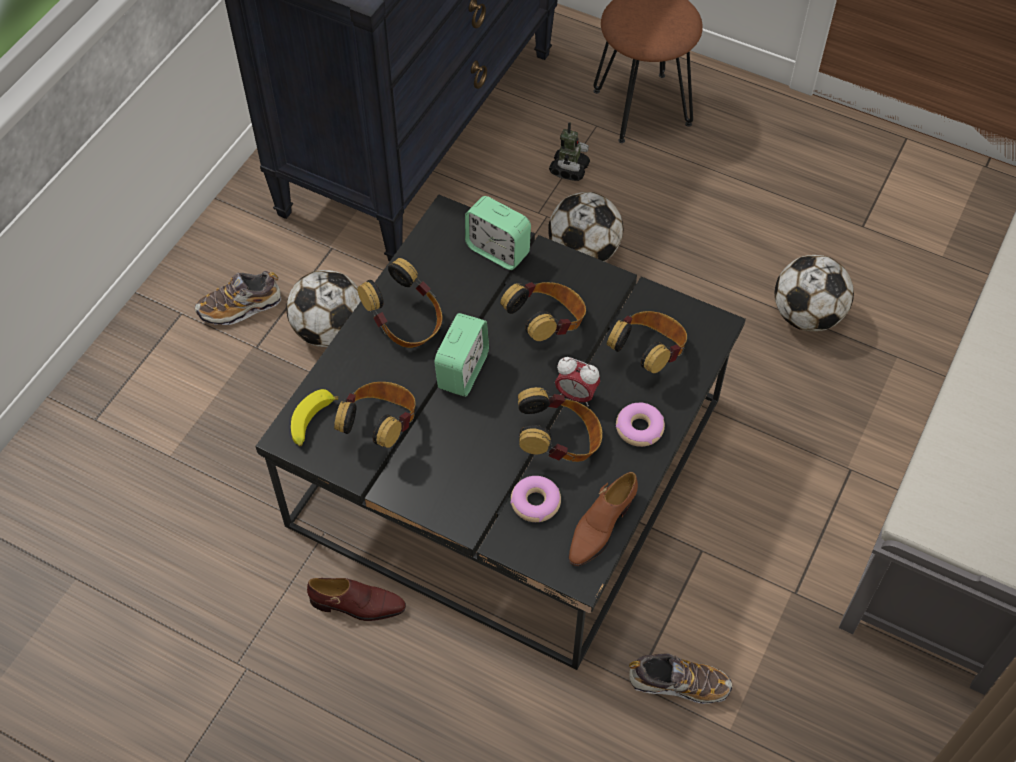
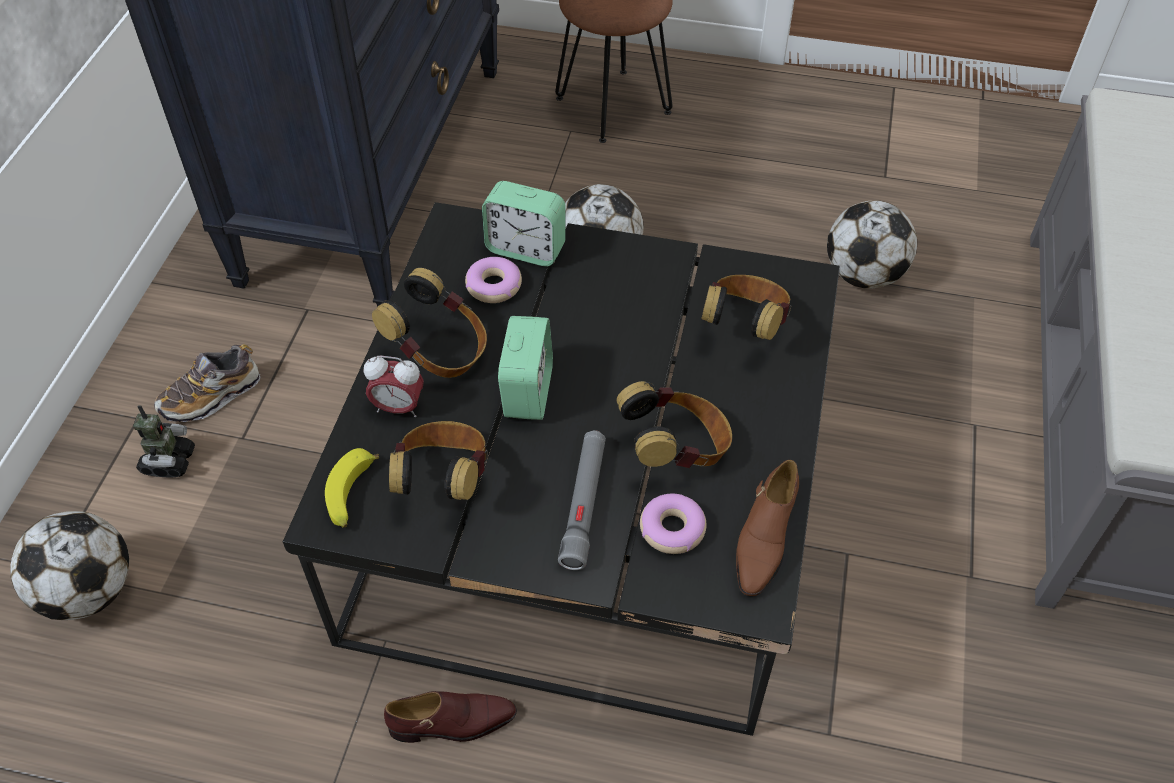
camera: 15 degrees left, 5 degrees down
football [286,270,361,347] -> football moved to [10,511,129,620]
headphones [500,282,586,341] -> none
toy robot [549,122,590,181] -> toy robot moved to [133,405,195,478]
alarm clock [555,357,600,406] -> alarm clock moved to [364,356,424,417]
donut [616,402,665,447] -> donut moved to [465,257,522,303]
shoe [629,653,732,704] -> none
none -> grey flashlight [558,430,606,570]

